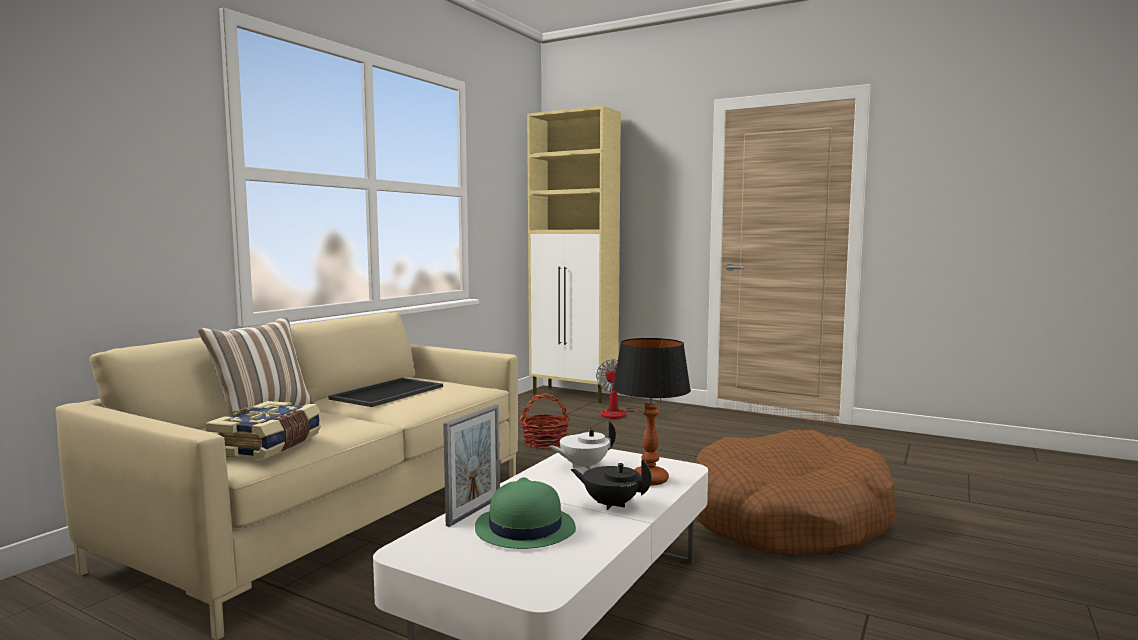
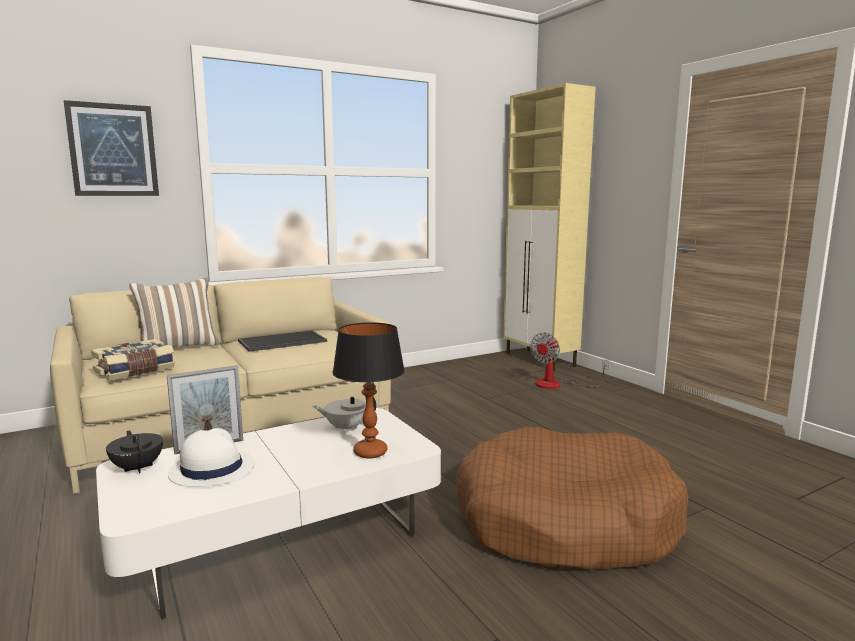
camera: 30 degrees right, 5 degrees up
green hat [475,477,576,549] -> white hat [168,428,255,487]
basket [520,393,569,449] -> none
black teapot [570,459,652,510] -> black teapot moved to [106,430,163,473]
none -> picture [64,100,159,196]

